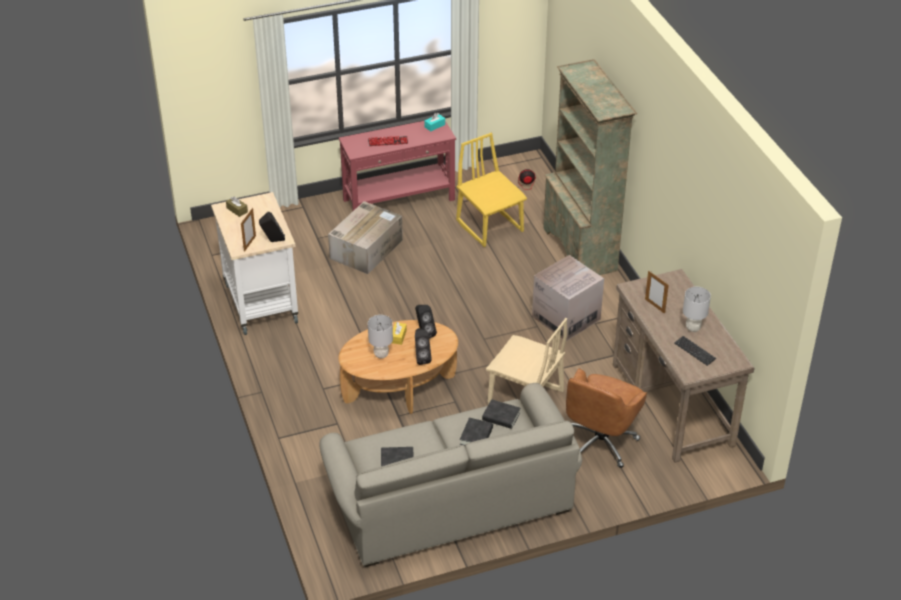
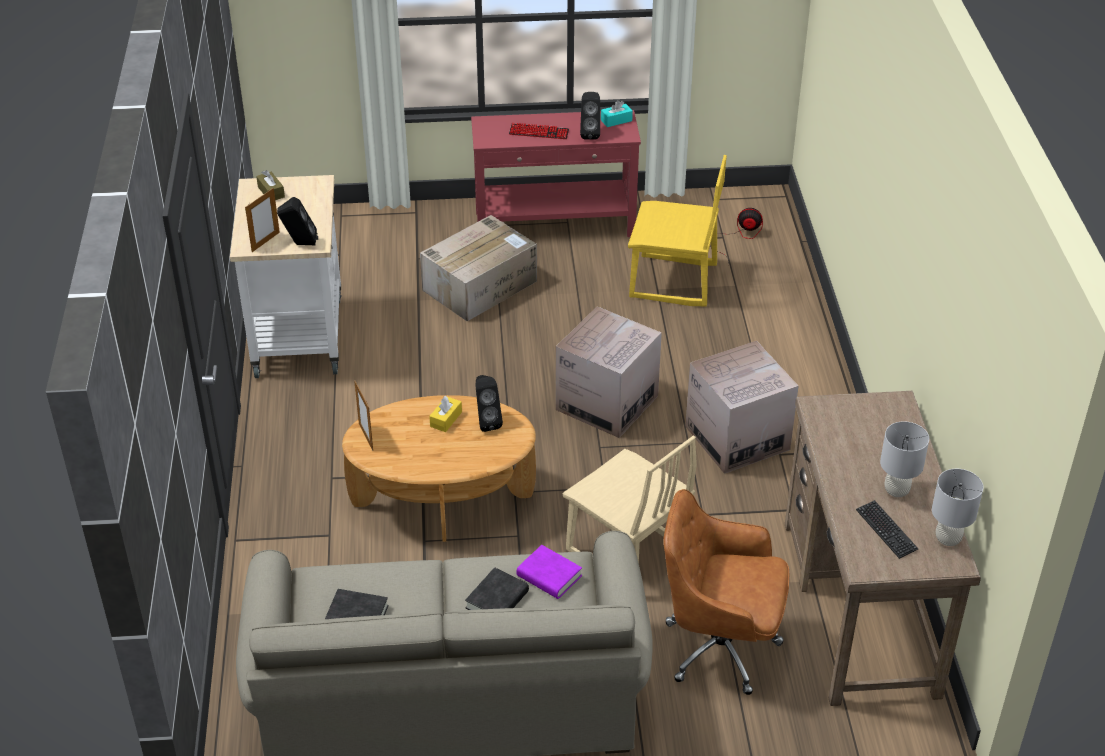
camera: 15 degrees right, 0 degrees up
grey table lamp [368,315,393,358] -> grey table lamp moved to [932,469,983,546]
black speaker [415,328,432,365] -> black speaker moved to [580,92,600,140]
yellow chair [456,133,527,247] -> yellow chair turned 120 degrees clockwise [628,155,727,306]
black book [482,399,520,429] -> purple book [516,545,582,599]
green bookcase [543,59,638,275] -> none
brown office chair [566,368,647,468] -> brown office chair turned 60 degrees clockwise [663,489,789,695]
picture frame [645,271,669,314] -> picture frame moved to [354,380,373,451]
none -> cardboard box [556,306,662,438]

